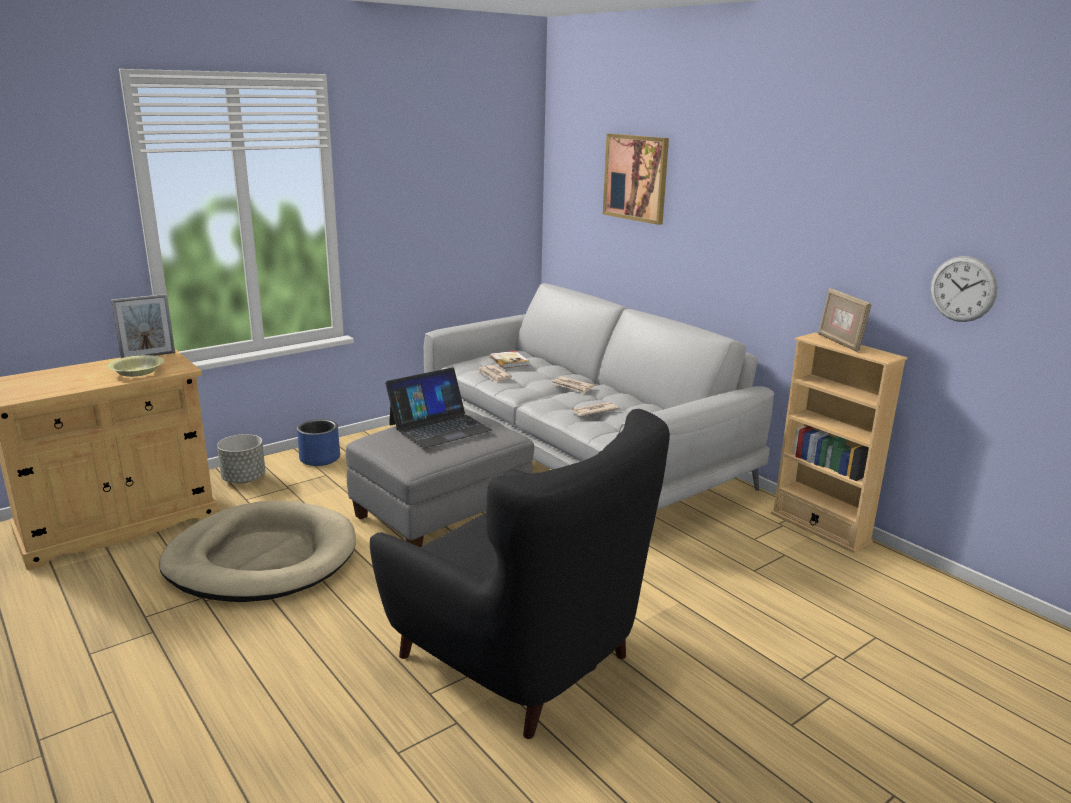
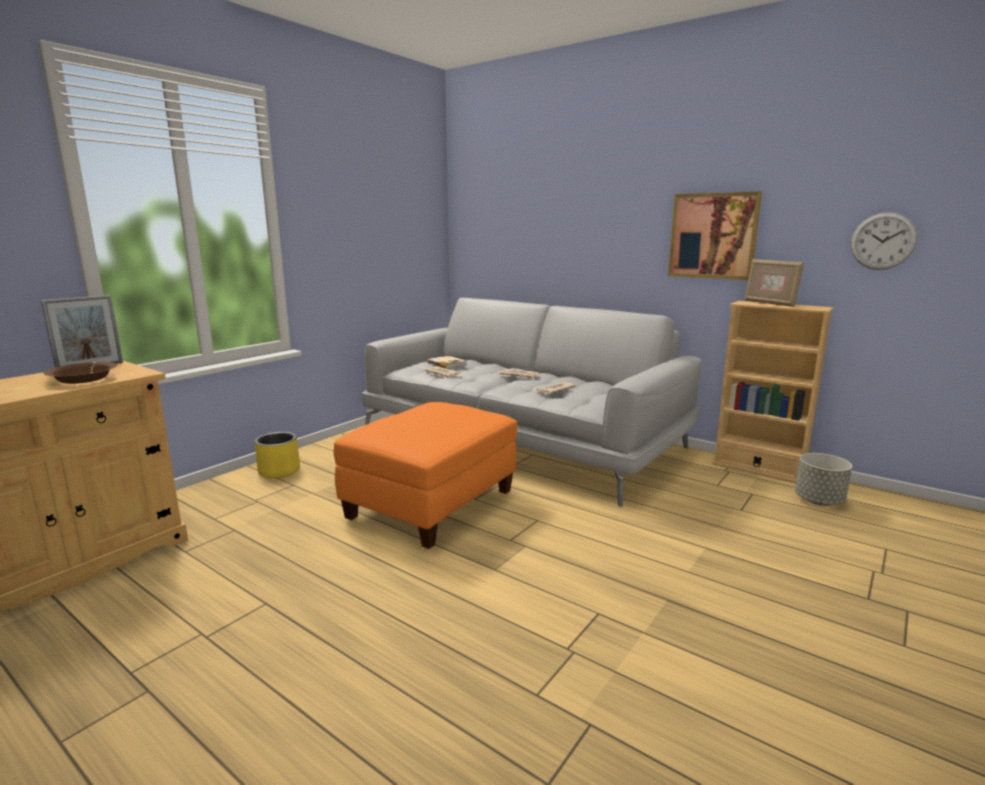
camera: 15 degrees left, 5 degrees down
yellow bowl [107,355,164,377] -> brown bowl [43,362,117,384]
beige dog bed [159,501,356,602] -> none
grey planter [217,434,265,483] -> grey planter moved to [795,453,852,506]
blue planter [297,419,340,466] -> yellow planter [254,432,300,478]
grey ottoman [346,410,534,547] -> orange ottoman [334,402,518,549]
black armchair [370,409,670,739] -> none
laptop [385,367,492,448] -> none
picture [603,134,669,225] -> picture moved to [668,192,762,280]

